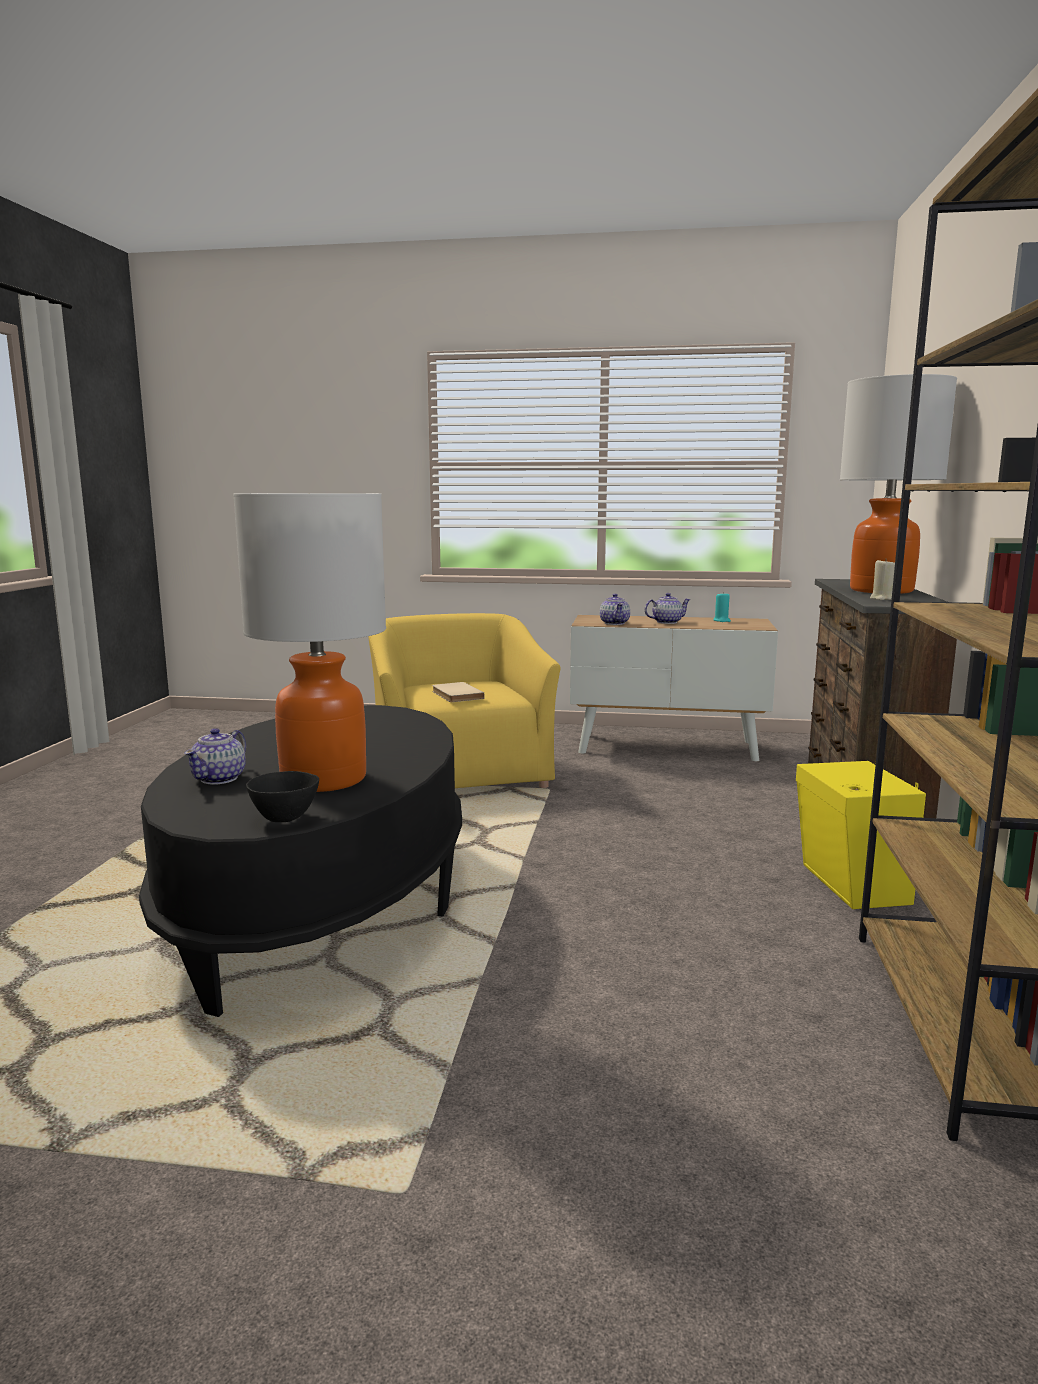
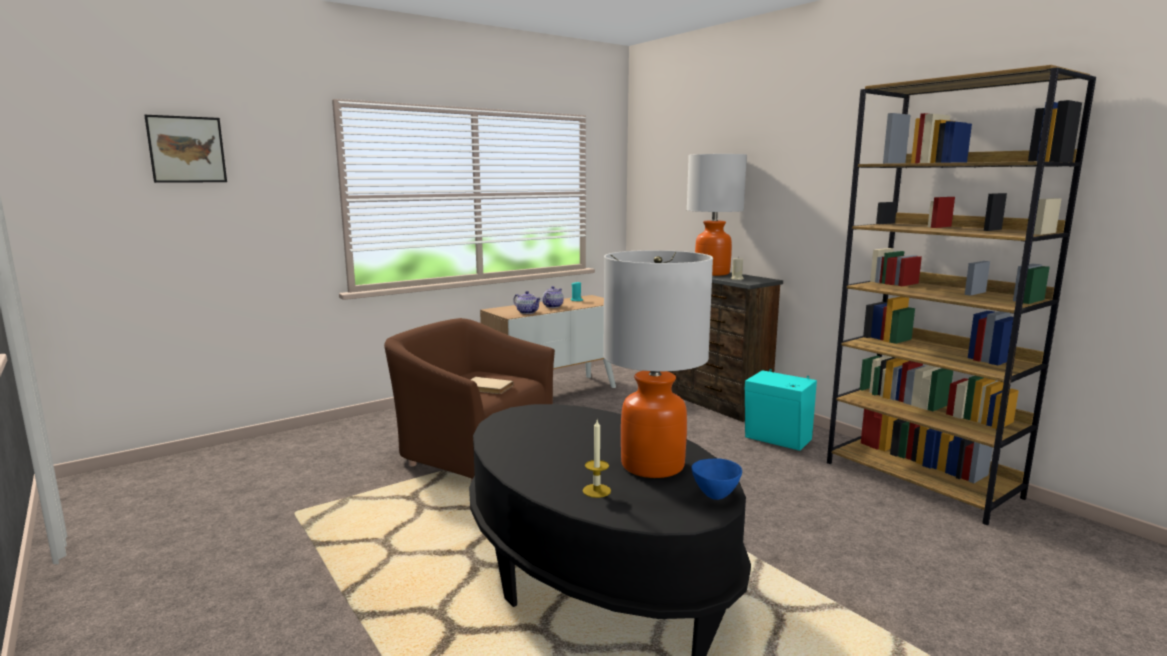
camera: 45 degrees left, 0 degrees up
teapot [184,728,246,785] -> candle [583,420,611,498]
black bowl [246,771,319,822] -> blue bowl [692,458,742,500]
yellow armchair [368,613,561,788] -> brown armchair [384,318,555,482]
yellow speaker [796,761,926,909] -> turquoise speaker [745,369,817,451]
none -> picture [144,115,227,183]

